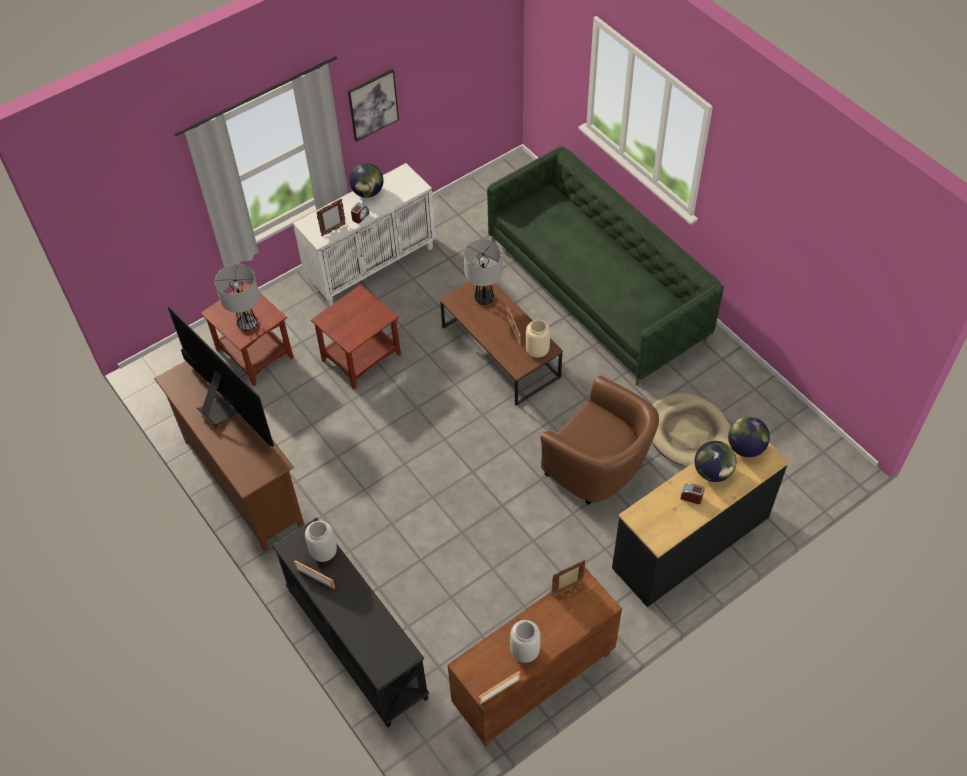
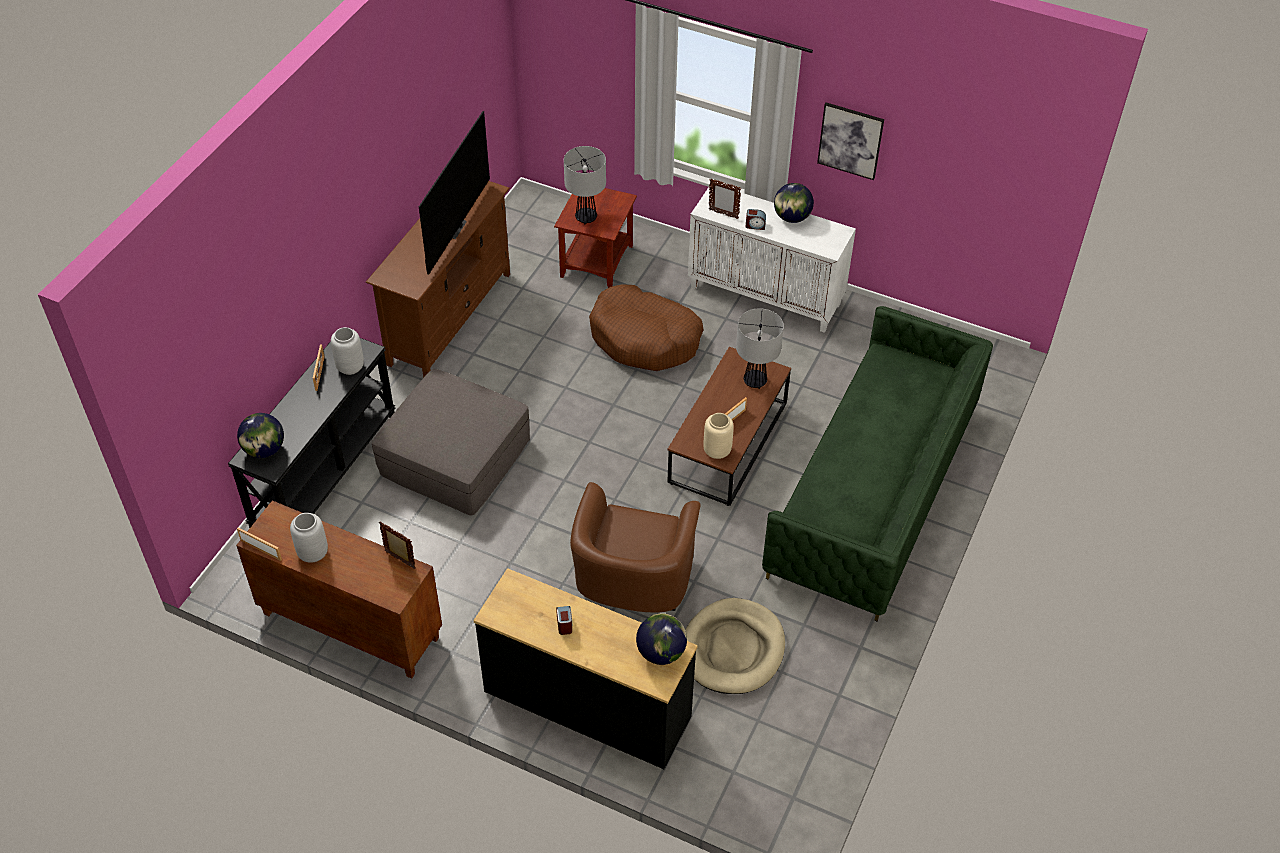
camera: 60 degrees right, 5 degrees down
brown side table [311,285,401,389] -> brown dog bed [589,284,704,371]
globe [694,441,736,482] -> globe moved to [237,413,284,458]
none -> grey ottoman [372,369,530,515]

